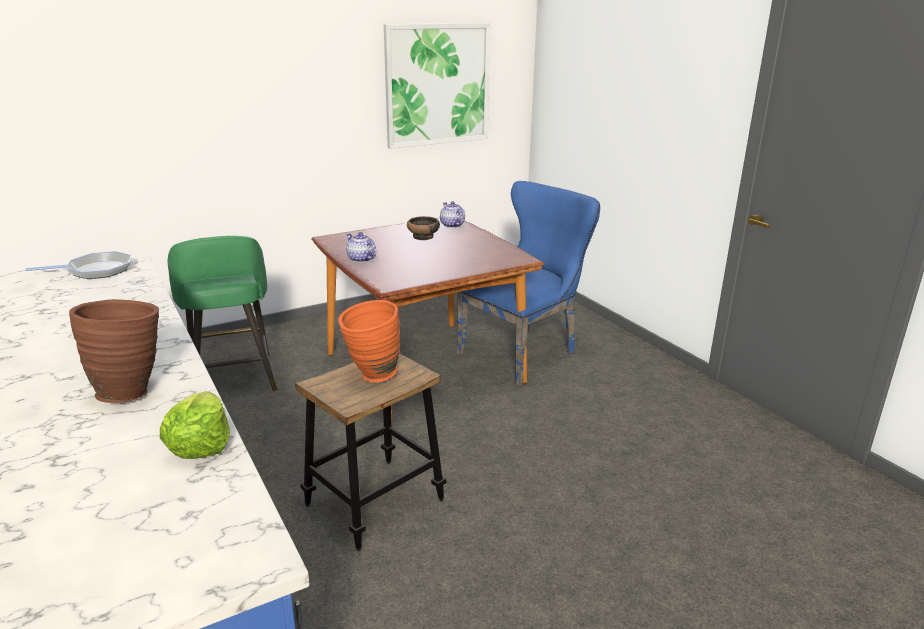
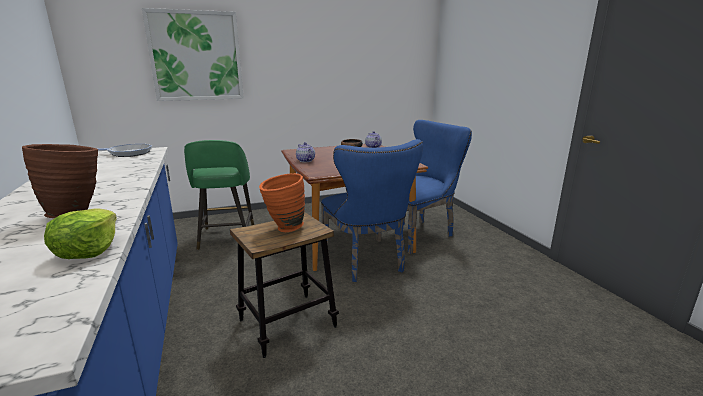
camera: 10 degrees right, 5 degrees down
picture [384,23,491,149] -> picture moved to [142,8,244,101]
none -> blue chair [321,139,423,282]

